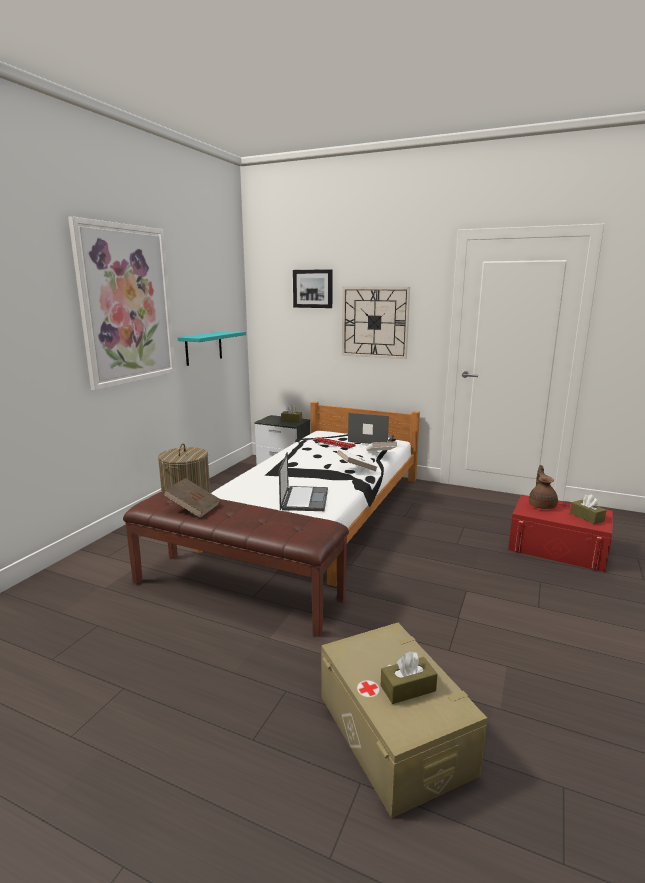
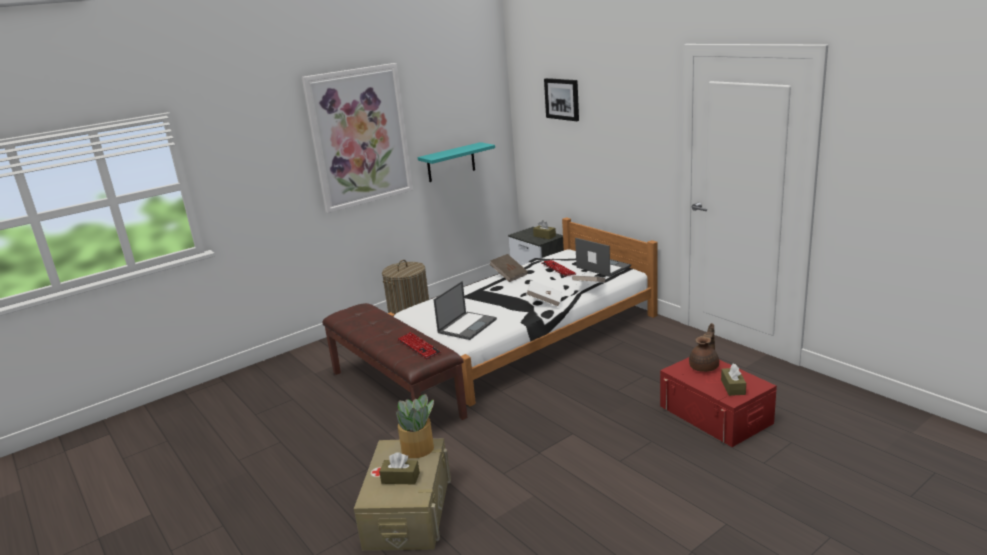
camera: 30 degrees right, 5 degrees up
brown book [164,478,221,518] -> brown book moved to [490,254,528,282]
wall clock [342,287,410,359] -> none
none -> potted plant [396,394,434,458]
none -> keyboard [397,332,441,360]

